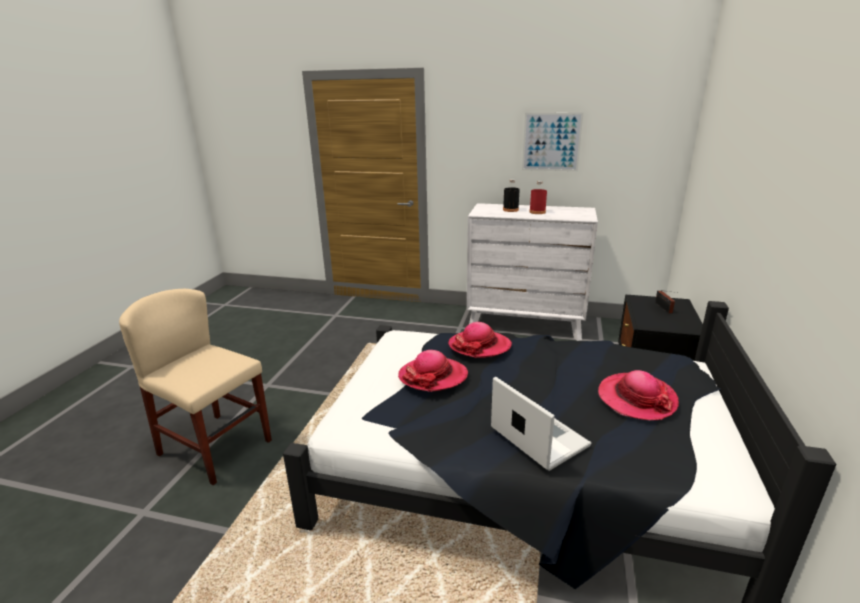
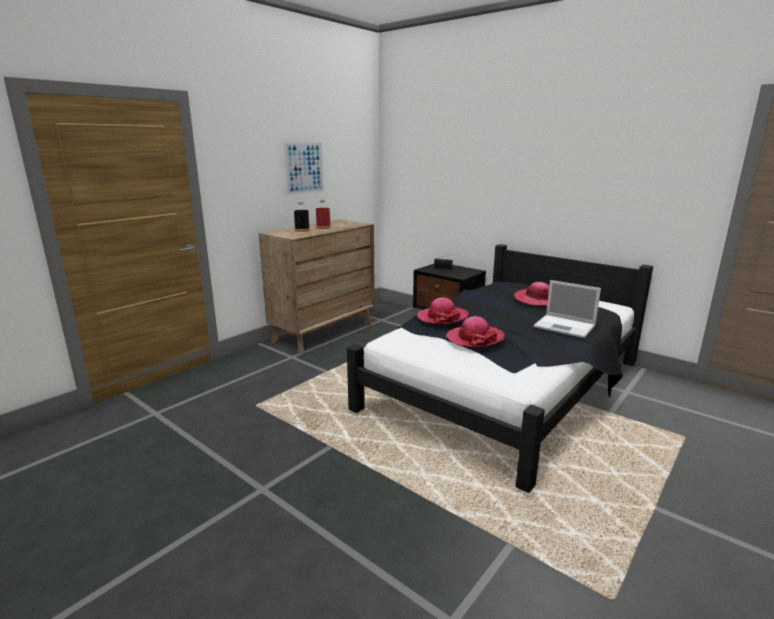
camera: 65 degrees left, 5 degrees down
beige chair [119,289,272,485] -> none
white dresser [467,203,598,341] -> brown dresser [259,220,375,355]
laptop [491,377,591,471] -> laptop turned 135 degrees counterclockwise [533,280,601,338]

